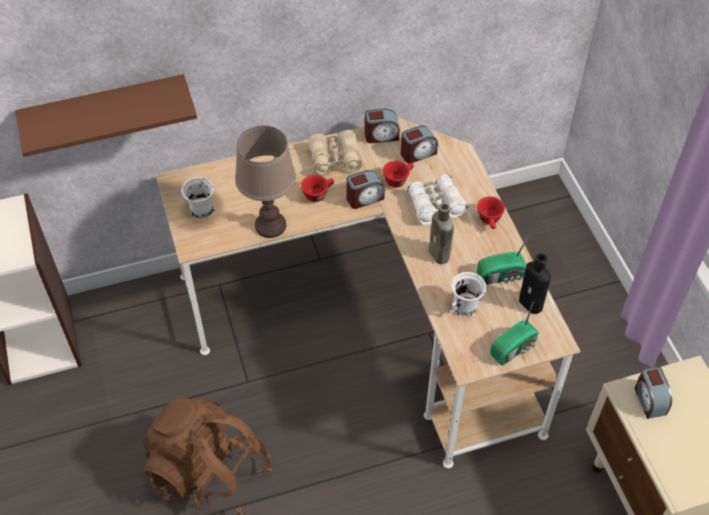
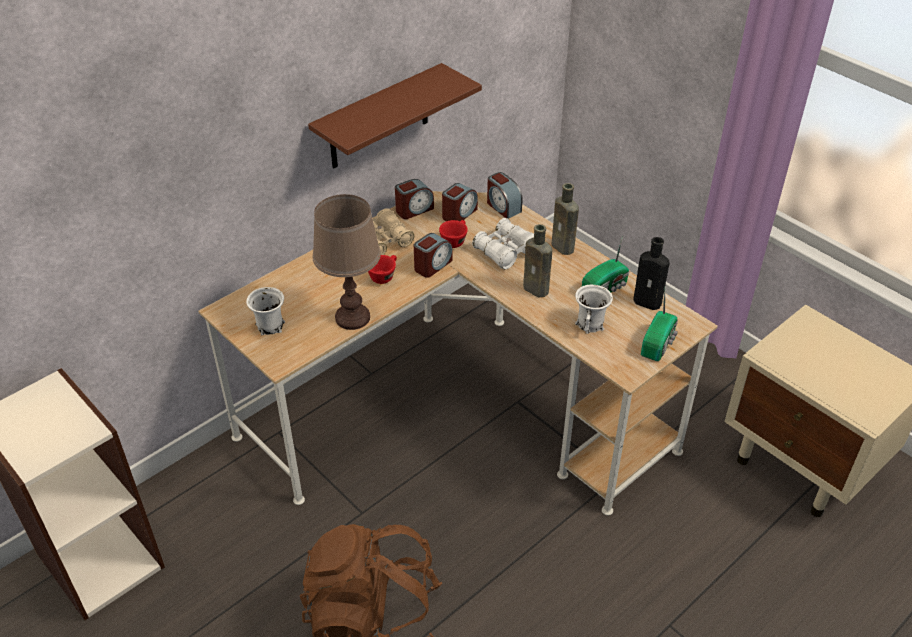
camera: 25 degrees left, 10 degrees down
brown shelf [15,74,197,157] -> brown shelf moved to [308,63,482,168]
red cup [477,196,505,229] -> brown bottle [551,183,579,255]
alarm clock [635,366,672,419] -> alarm clock moved to [487,172,522,219]

